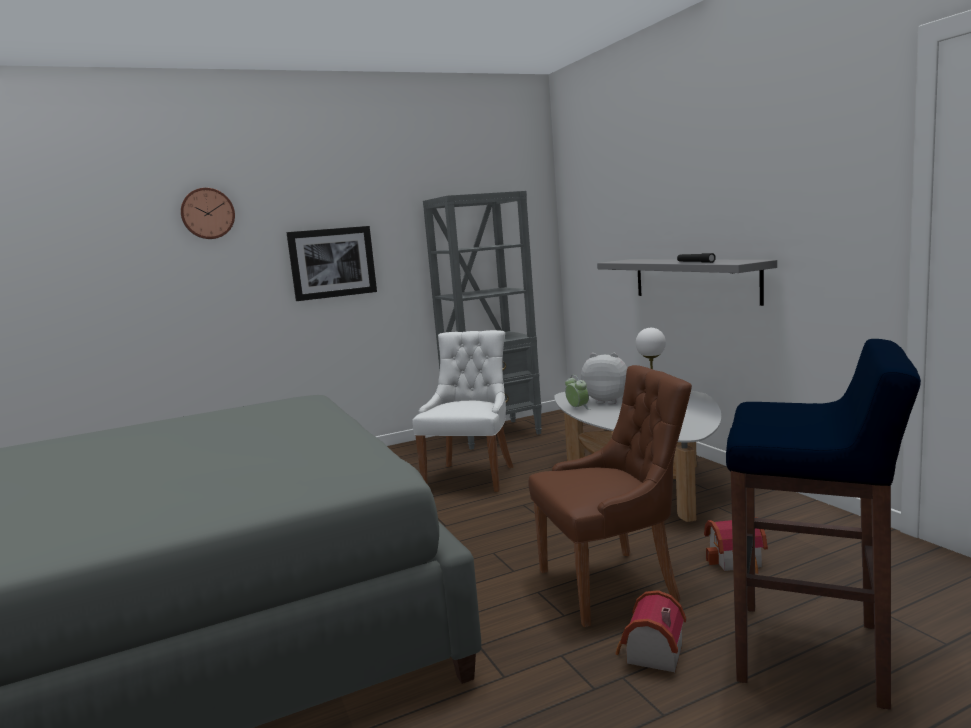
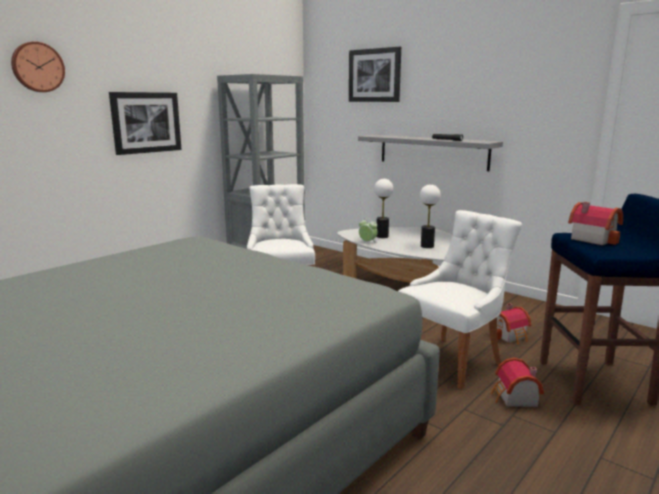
camera: 25 degrees left, 5 degrees up
brown chair [528,365,692,627] -> white chair [398,210,522,389]
plush toy [581,353,627,404] -> table lamp [374,179,393,238]
none -> picture [349,47,401,102]
none -> toy house [568,202,623,245]

